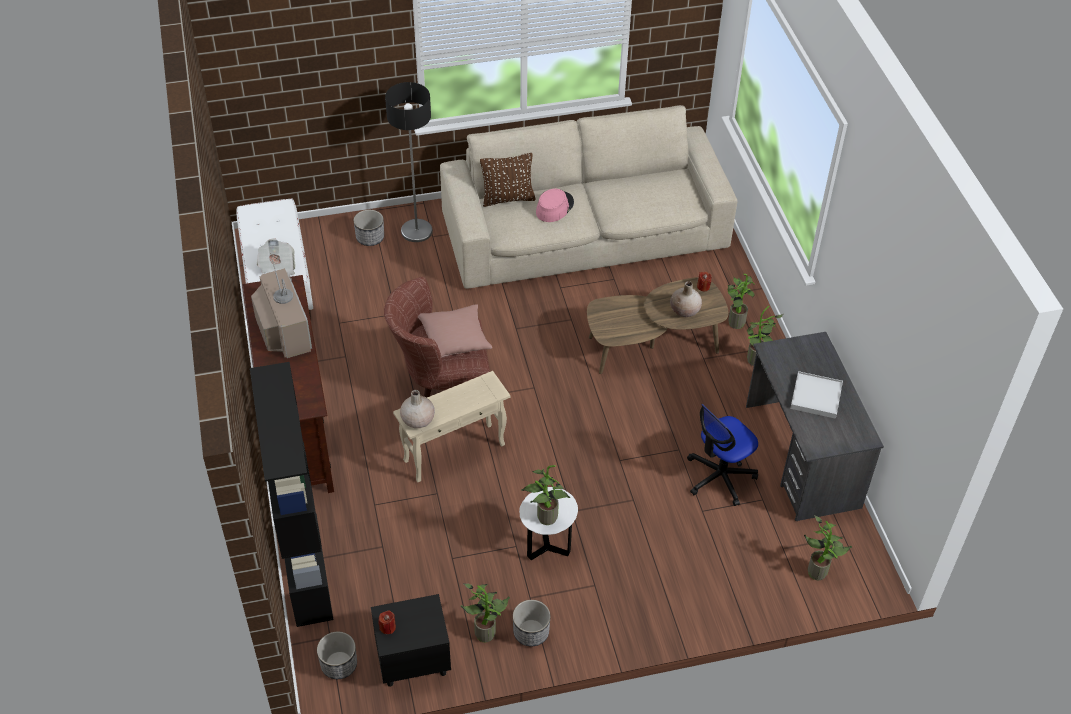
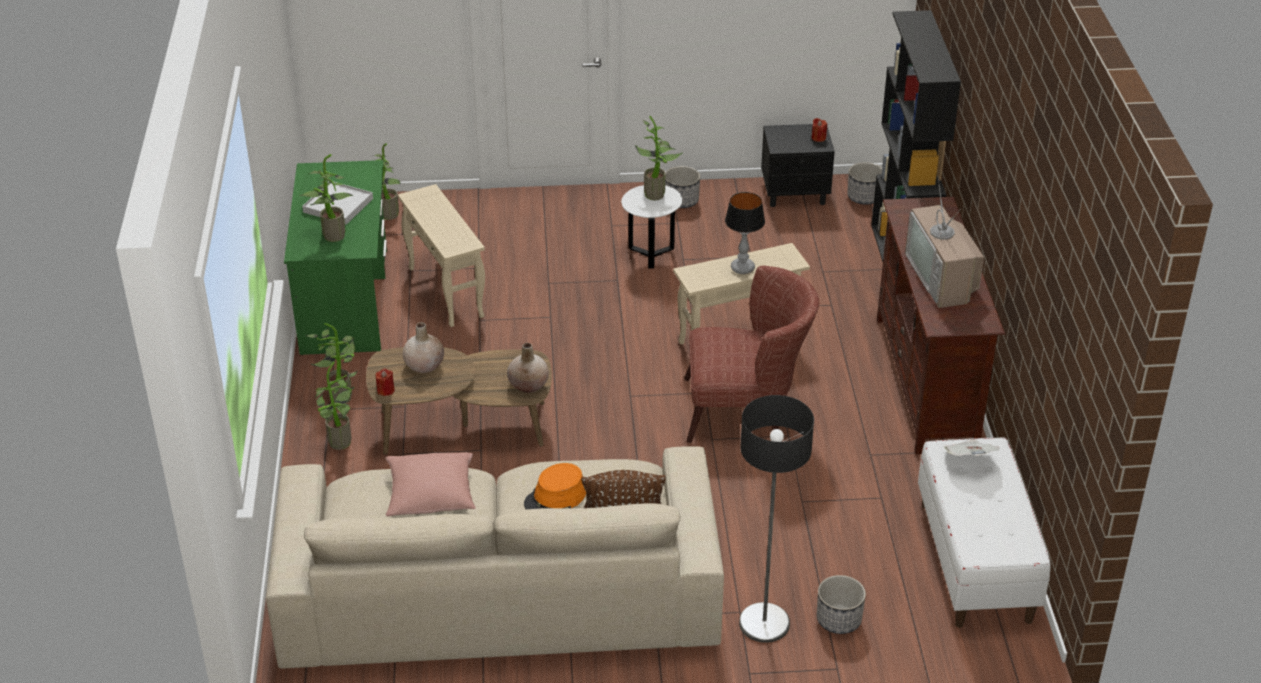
camera: 170 degrees left, 10 degrees down
beige vase [400,390,435,428] -> beige vase moved to [507,343,549,393]
pink pillow [418,304,492,358] -> pink pillow moved to [386,452,476,516]
potted plant [460,583,510,642] -> potted plant moved to [299,154,353,242]
pink hat [536,189,574,222] -> orange hat [524,463,586,509]
office chair [687,404,758,506] -> beige side table [398,184,485,327]
grey desk [746,332,884,521] -> green desk [284,160,387,355]
none -> table lamp [725,192,765,274]

